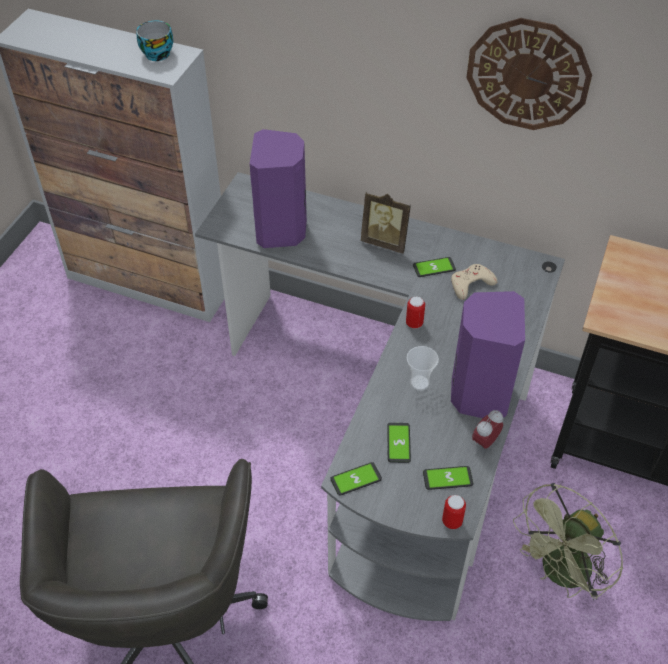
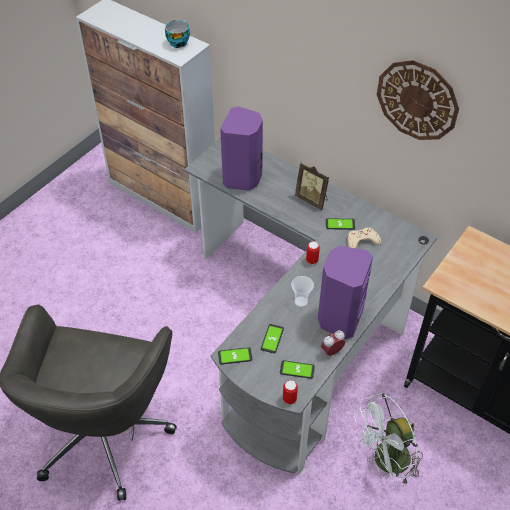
camera: 15 degrees right, 0 degrees up
green fan [513,483,623,600] -> white fan [354,393,423,485]

